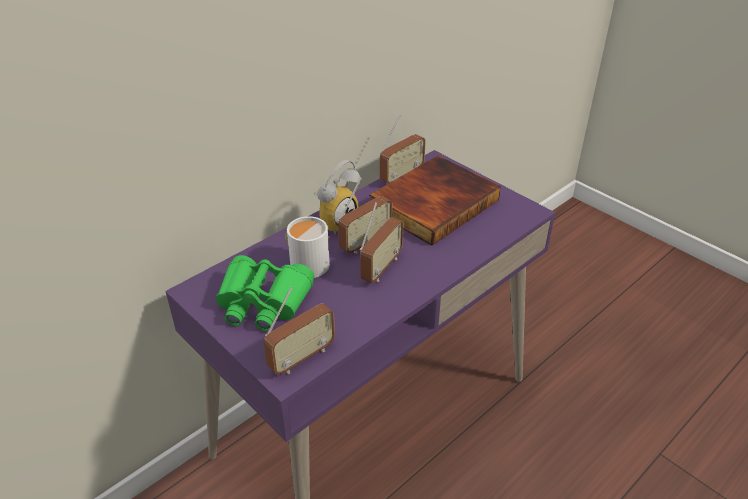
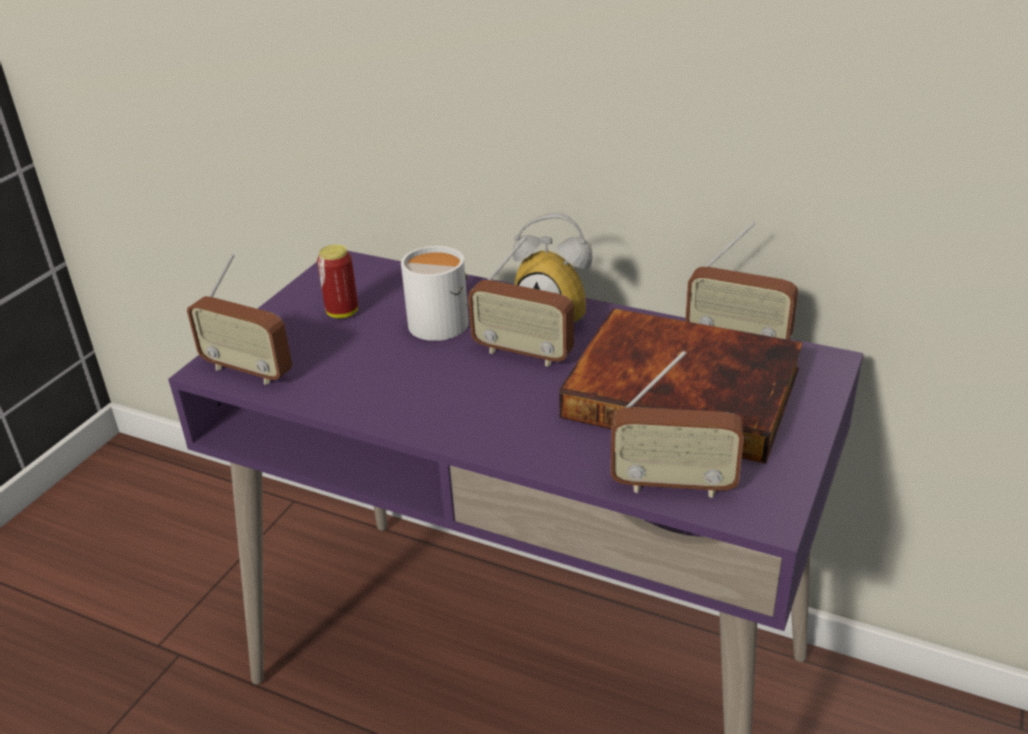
camera: 70 degrees right, 5 degrees down
green binoculars [216,255,314,331] -> can [317,245,358,318]
radio [360,202,403,283] -> radio moved to [611,351,744,498]

